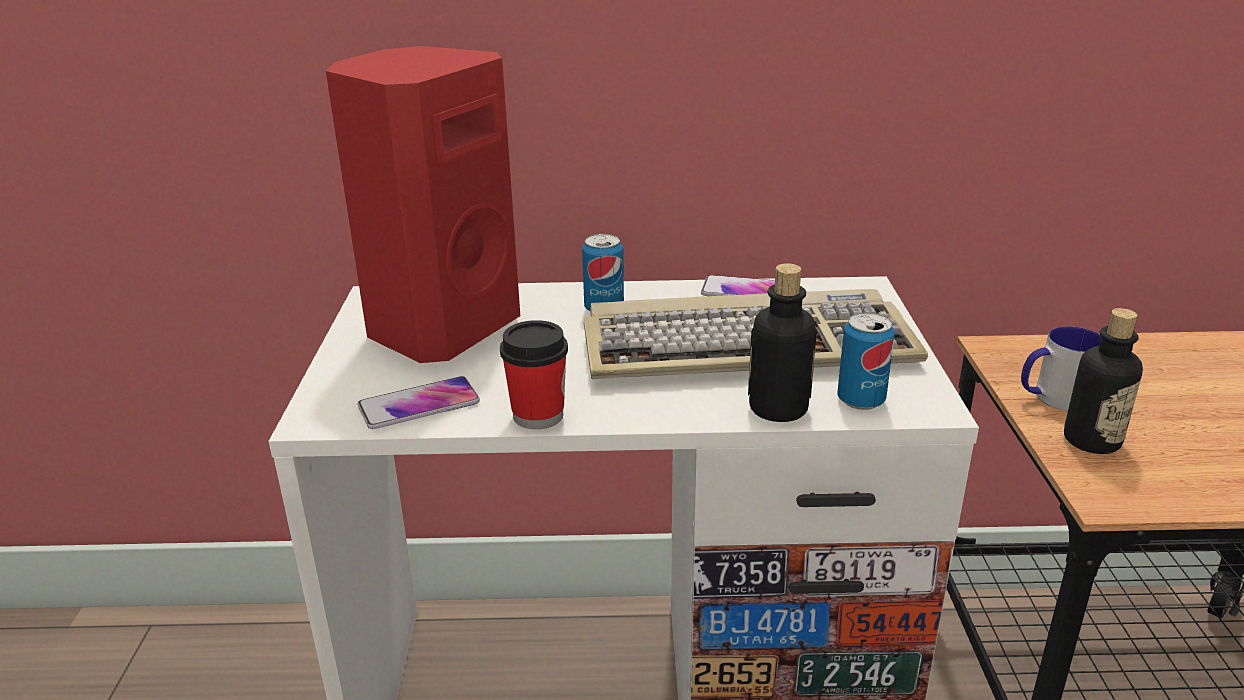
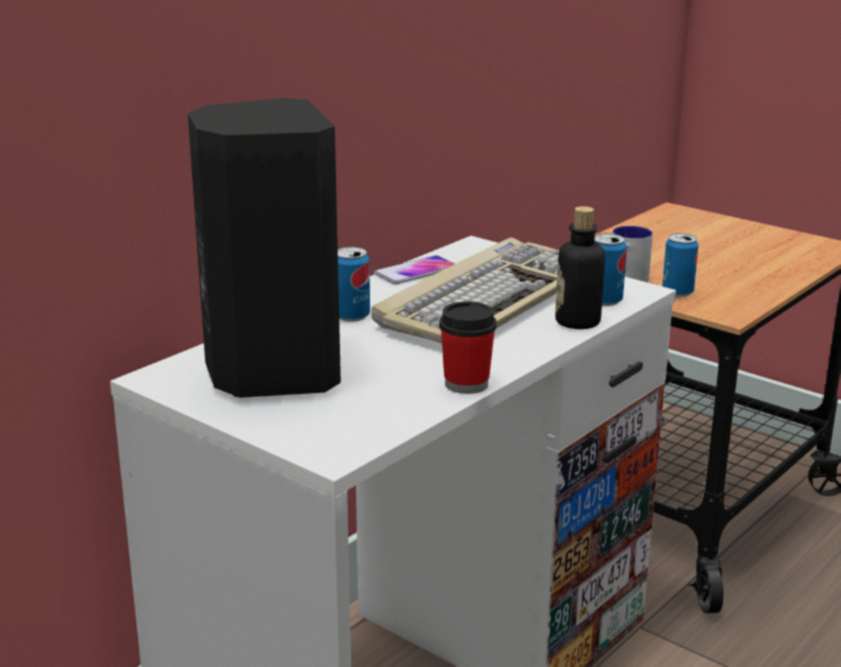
camera: 50 degrees left, 5 degrees down
red speaker [326,46,520,363] -> black speaker [188,98,341,398]
phone [358,376,480,429] -> none
bottle [1064,308,1143,454] -> can [662,233,699,297]

